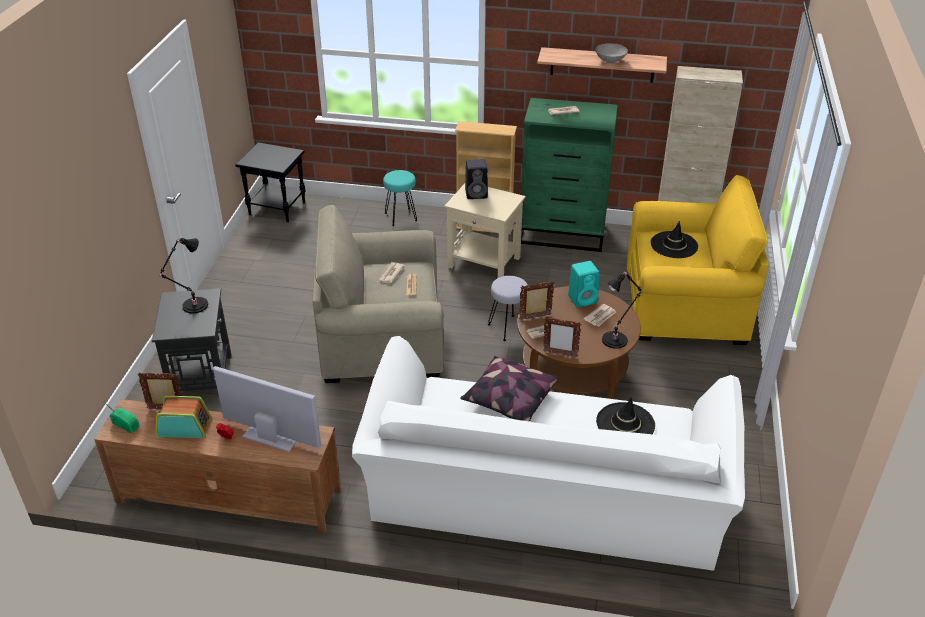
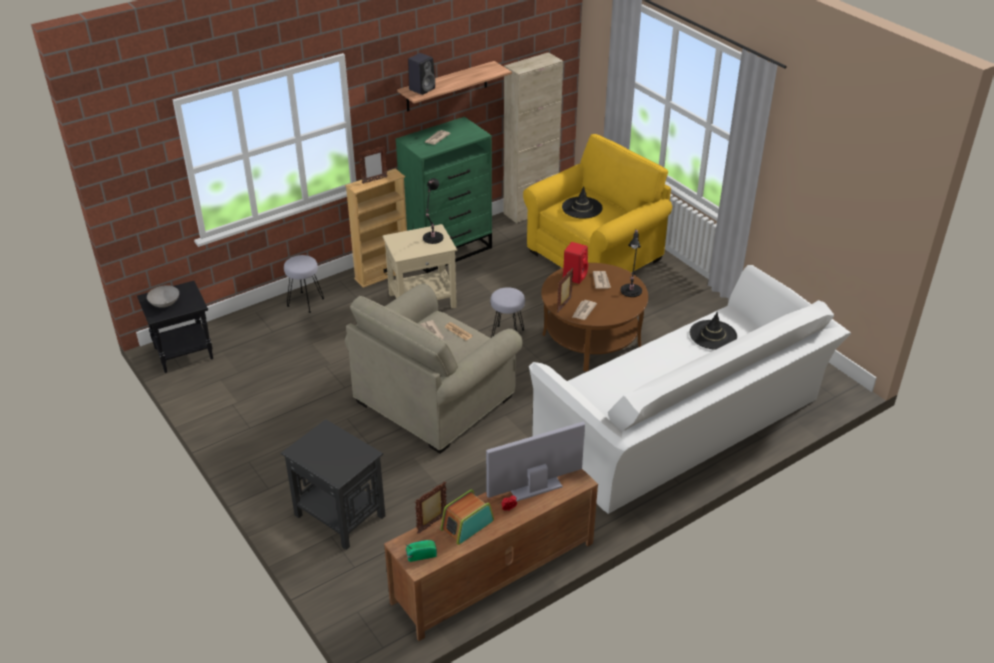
camera: 45 degrees left, 0 degrees up
black table lamp [159,238,208,313] -> black table lamp moved to [423,178,444,244]
turquoise stool [383,170,418,226] -> grey stool [284,255,324,313]
pillow [460,356,559,422] -> none
black speaker [465,159,488,199] -> black speaker moved to [408,53,435,95]
picture frame [543,317,581,357] -> picture frame moved to [359,146,387,184]
turquoise speaker [568,261,599,308] -> red speaker [563,242,588,284]
grey bowl [595,43,628,63] -> grey bowl moved to [147,285,179,308]

